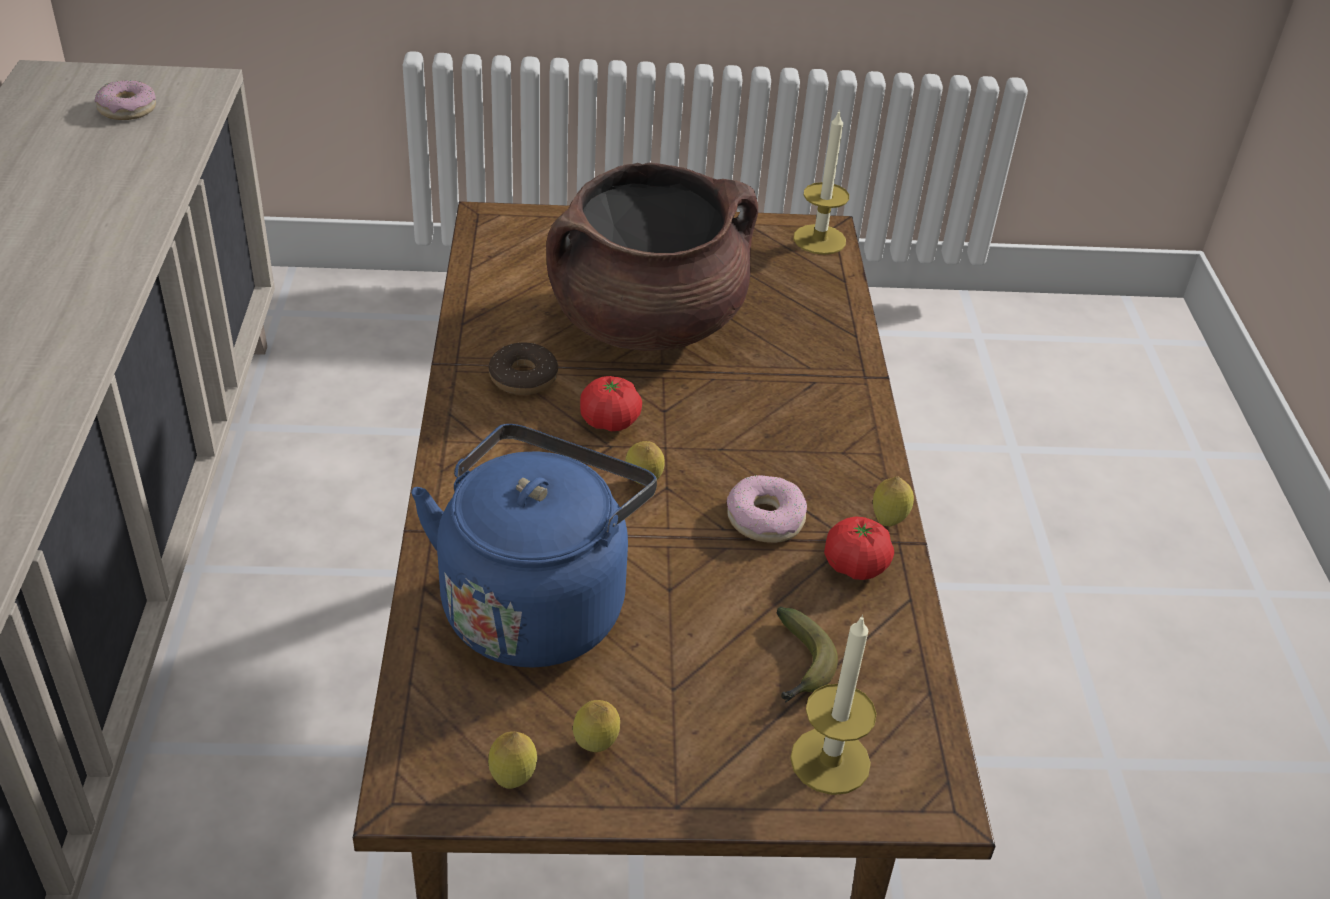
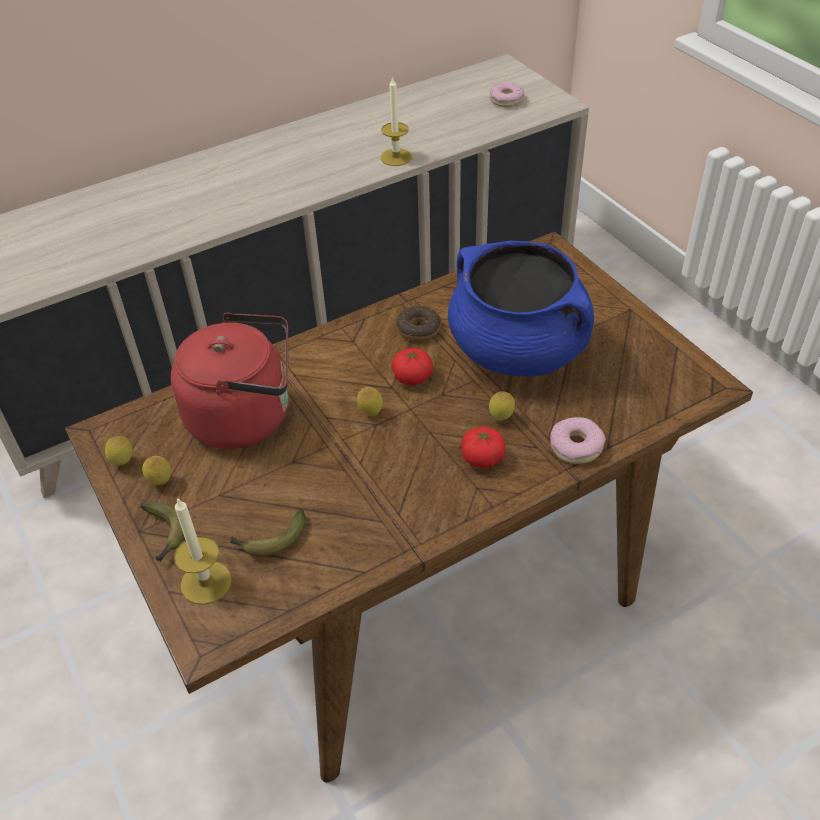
camera: 65 degrees right, 5 degrees up
blue kettle [411,424,657,668] -> red kettle [171,312,288,449]
brown cooking pot [546,163,758,351] -> blue cooking pot [448,241,594,376]
donut [727,475,807,543] -> donut moved to [550,417,606,464]
candle [793,109,849,255] -> candle moved to [381,76,412,166]
tomato [824,516,894,580] -> tomato moved to [461,427,506,468]
lemon [873,476,914,526] -> lemon moved to [489,391,515,421]
none -> banana [141,501,185,562]

